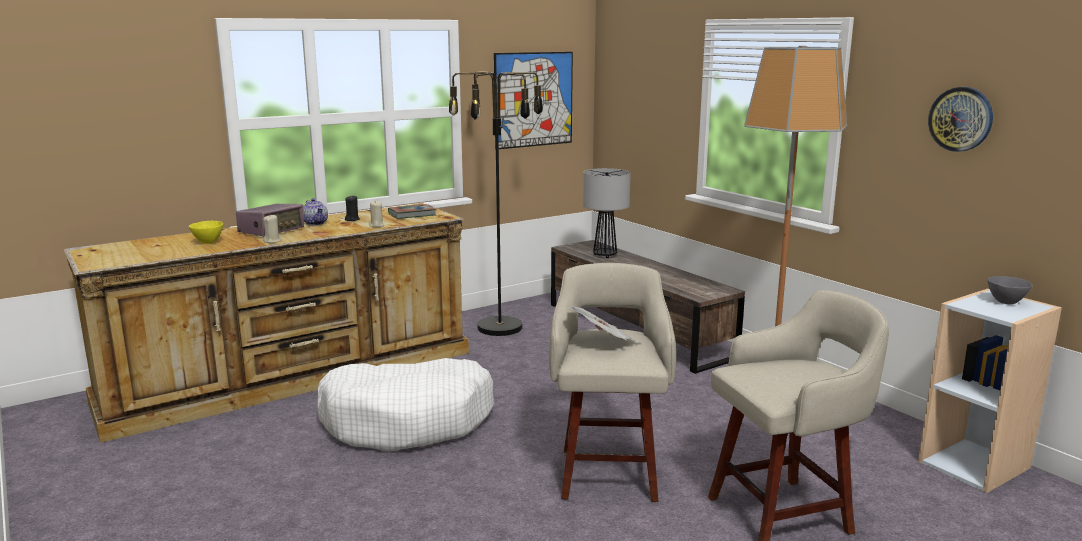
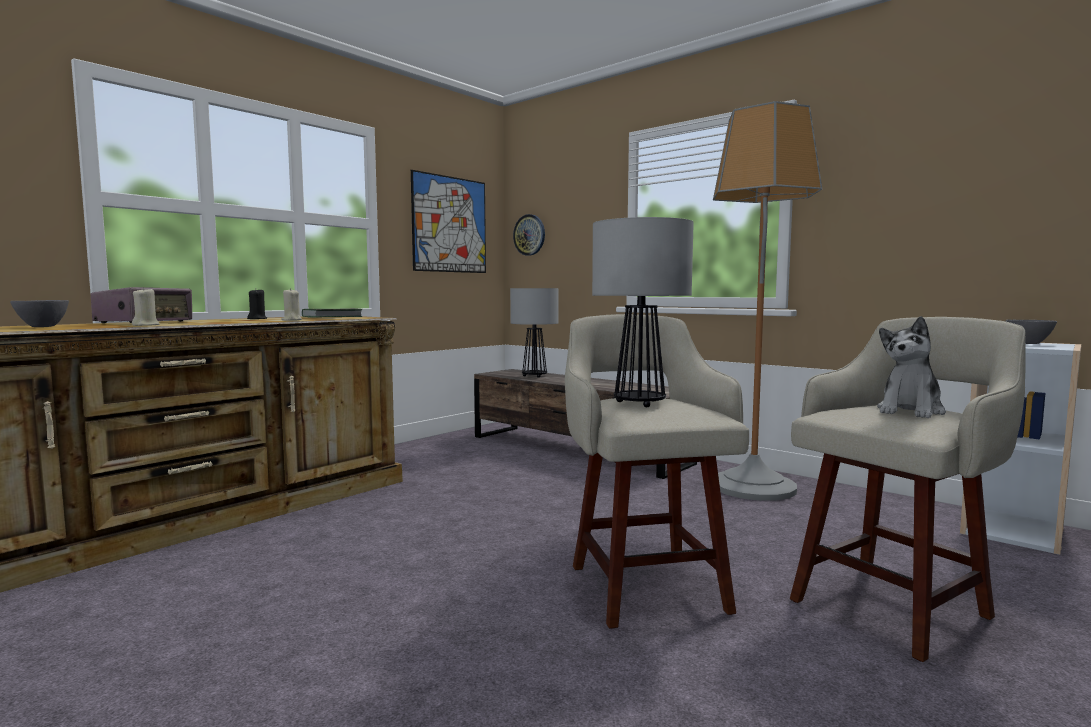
camera: 15 degrees left, 10 degrees down
yellow bowl [189,221,223,244] -> grey bowl [10,300,69,327]
teapot [303,198,328,225] -> none
white dog bed [317,358,494,452] -> none
floor lamp [449,71,543,336] -> none
newspaper [568,306,639,342] -> table lamp [592,217,694,407]
wall clock [928,87,993,152] -> wall clock moved to [513,214,545,256]
none -> plush toy [877,316,946,418]

